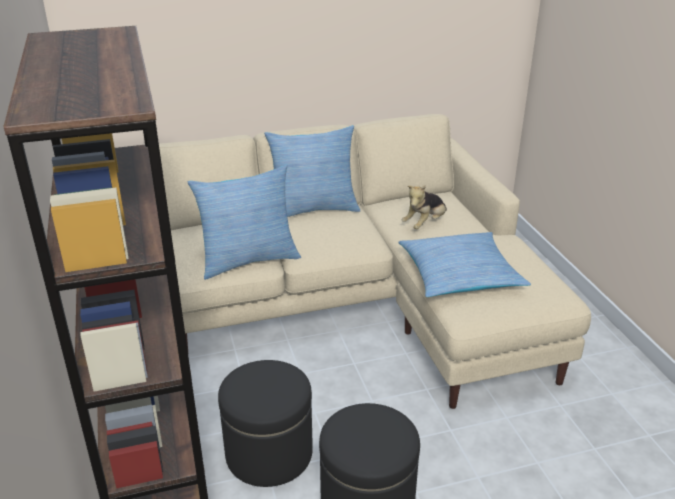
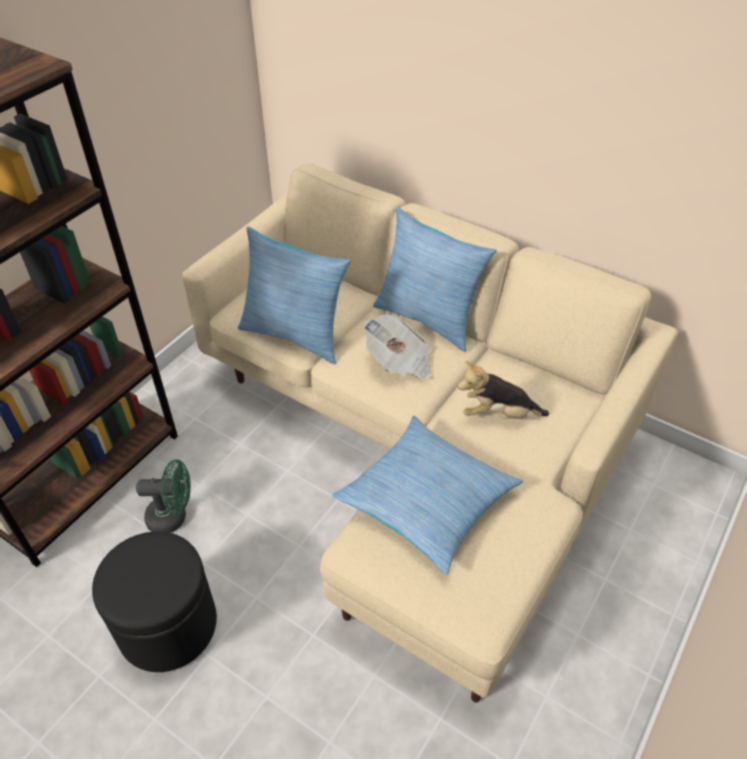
camera: 50 degrees right, 15 degrees up
black ottoman [218,360,313,487] -> green fan [136,459,191,533]
none -> newspaper [363,314,431,380]

